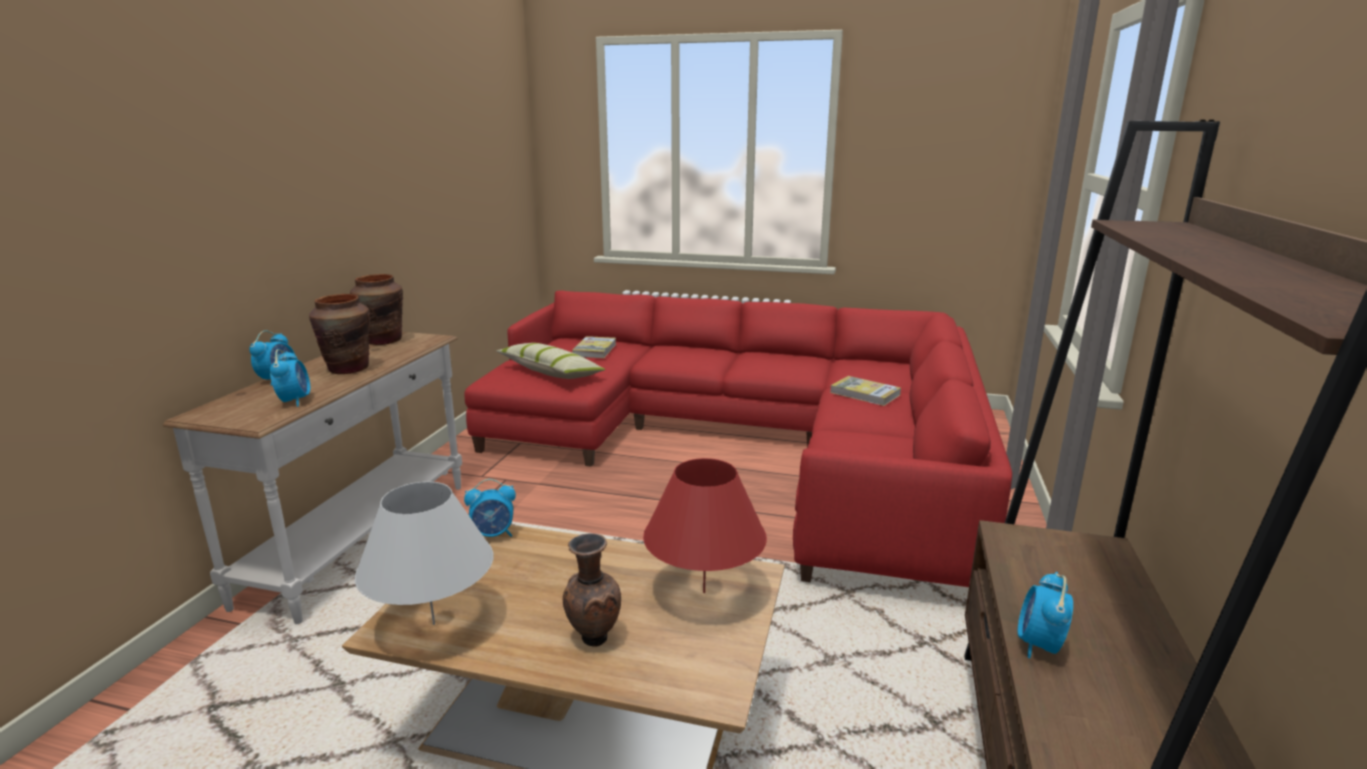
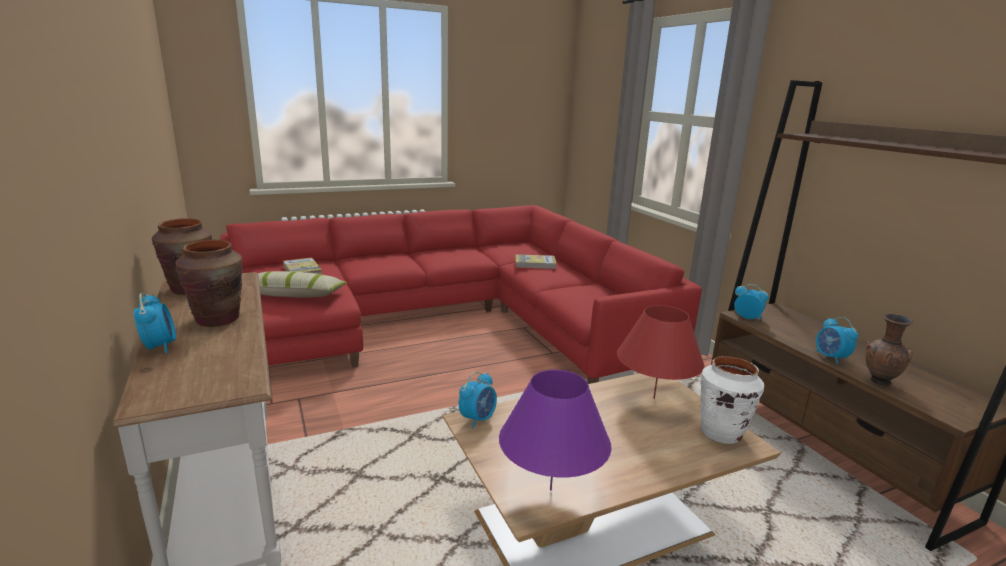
camera: 40 degrees left, 0 degrees up
alarm clock [270,349,310,407] -> alarm clock moved to [734,284,769,320]
white table lamp [355,481,494,625] -> purple table lamp [499,370,612,491]
brown vase [563,533,621,647] -> brown vase moved to [865,314,913,386]
none -> white vase [700,356,764,444]

